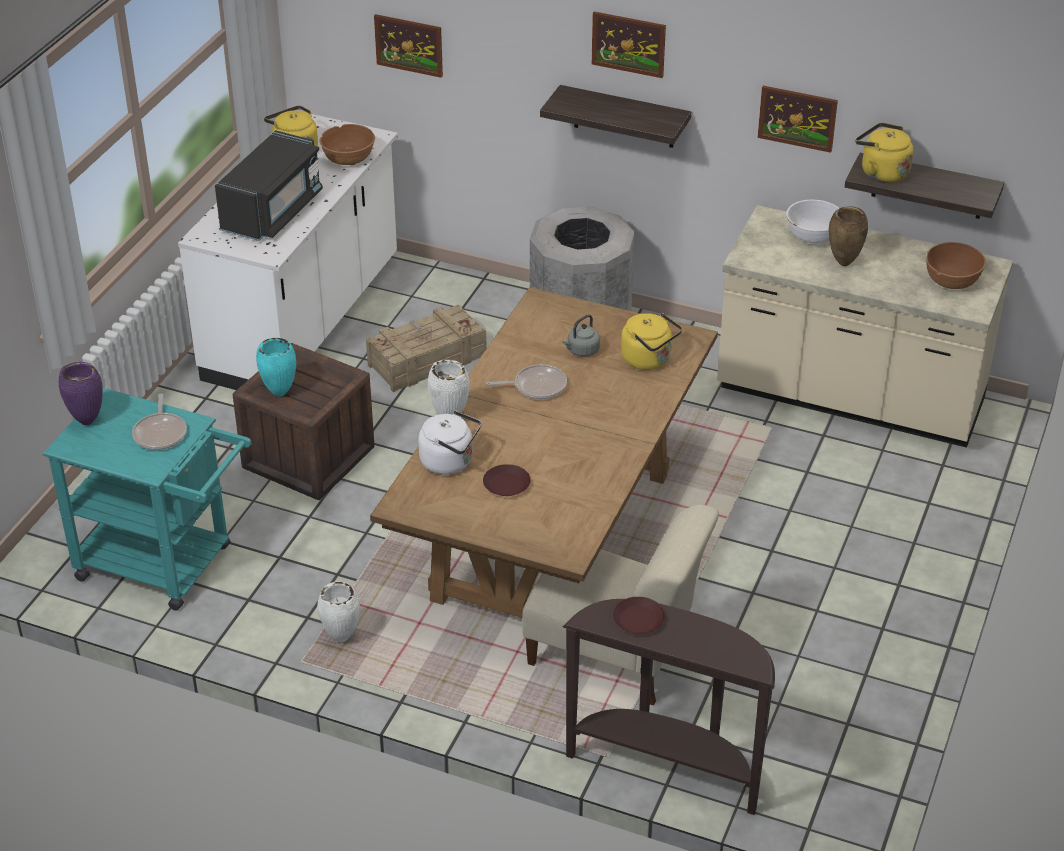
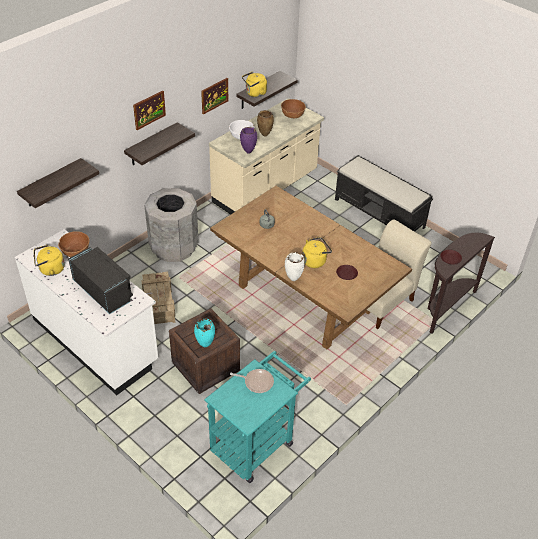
camera: 70 degrees left, 5 degrees up
purple vase [59,362,103,425] -> purple vase moved to [240,127,257,154]
white vase [317,582,360,642] -> none
picture [374,14,443,78] -> shelf [17,158,99,208]
white kettle [418,410,481,475] -> none
frying pan [486,364,567,399] -> none
yellow kettle [621,313,682,370] -> yellow kettle moved to [302,237,332,268]
none -> black bench [335,155,433,232]

